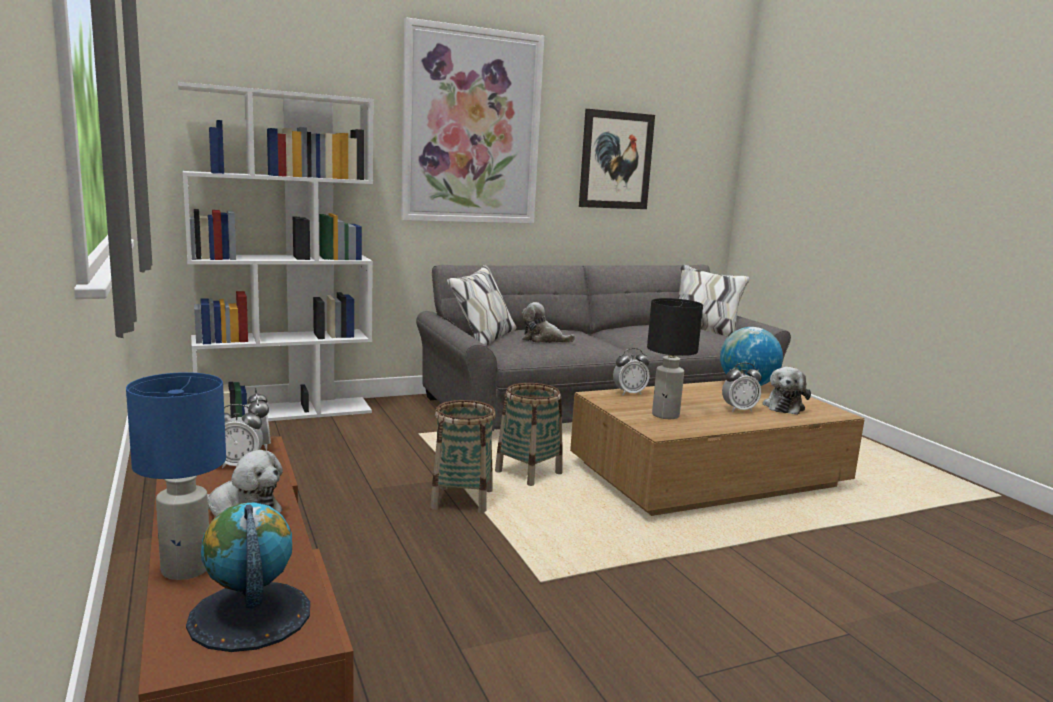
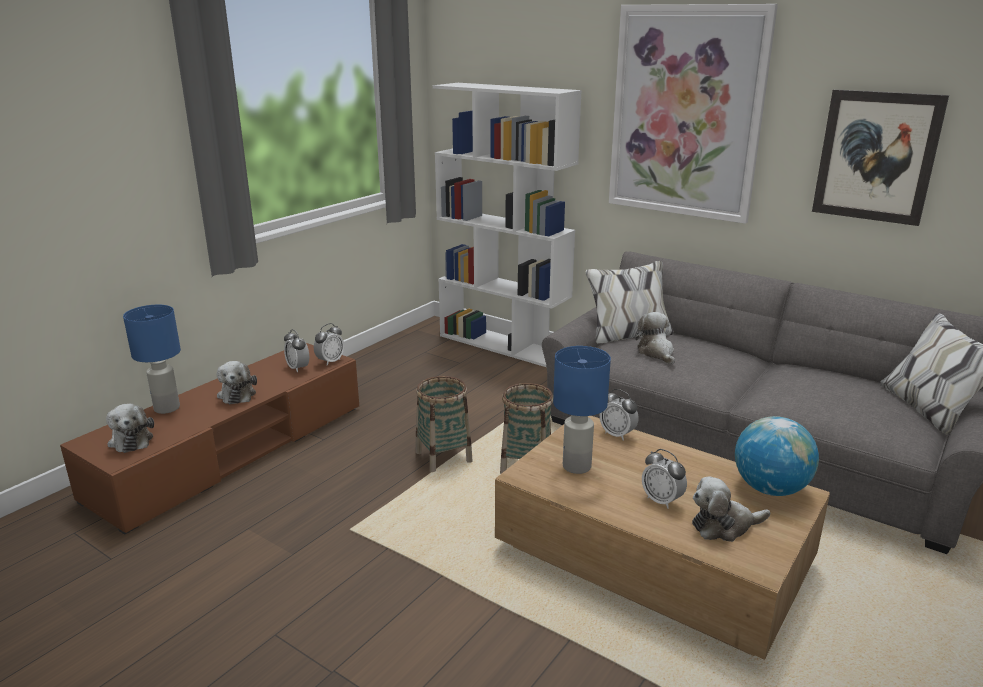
camera: 60 degrees right, 10 degrees up
globe [186,502,310,652] -> plush toy [106,404,154,453]
black table lamp [647,298,703,419] -> blue table lamp [553,346,611,474]

